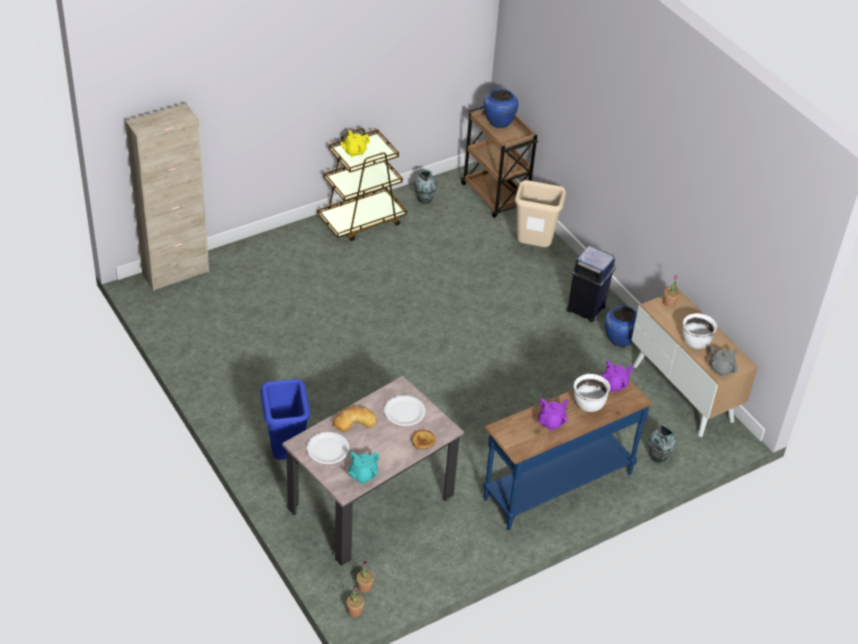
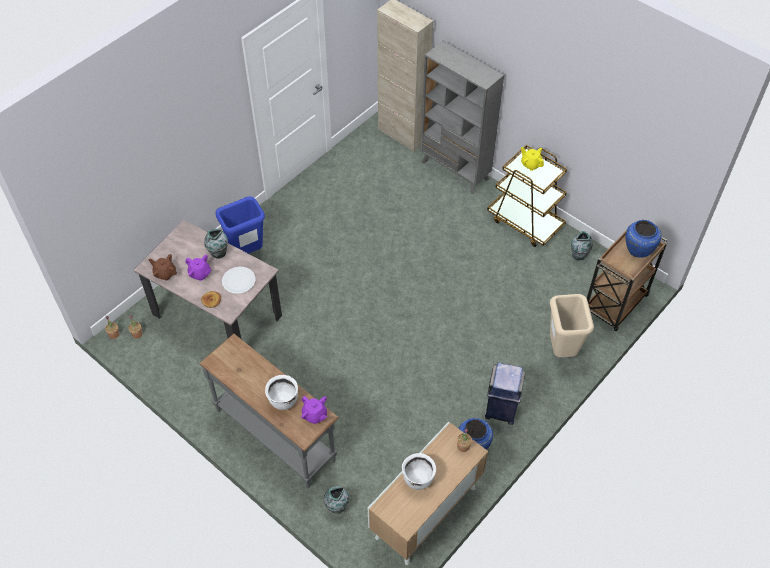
camera: 75 degrees right, 10 degrees up
white plate [307,432,349,464] -> none
bread [333,406,377,432] -> vase [204,229,228,259]
turquoise teapot [348,451,380,484] -> brown teapot [148,254,177,281]
blue console table [483,379,653,530] -> grey console table [199,334,339,488]
purple teapot [538,399,568,431] -> purple teapot moved to [186,255,211,281]
grey teapot [709,346,738,377] -> none
none -> grey bookcase [421,41,504,194]

